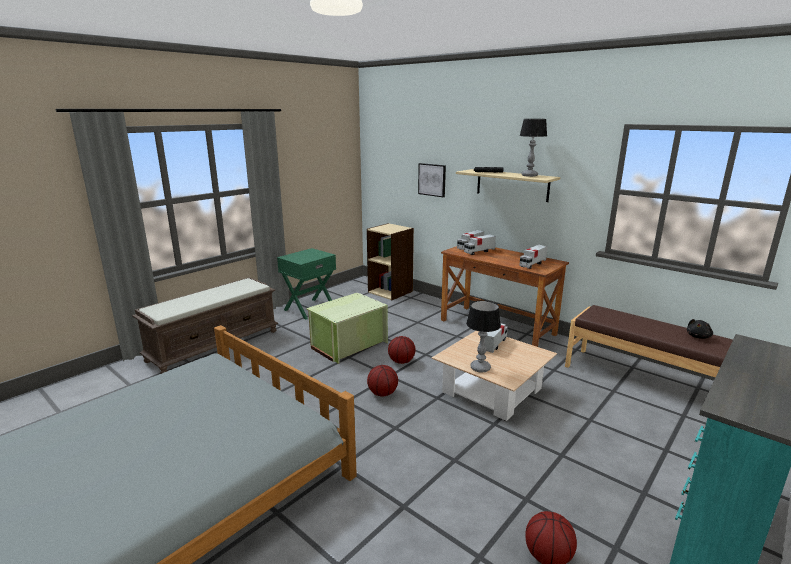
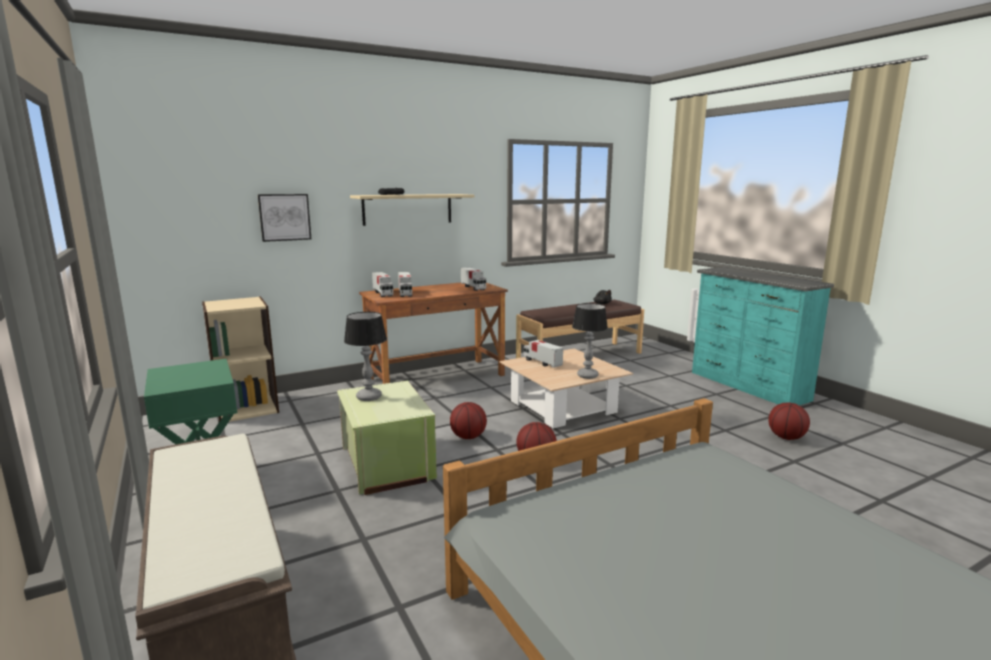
camera: 70 degrees left, 5 degrees down
table lamp [520,119,547,177] -> table lamp moved to [344,312,387,401]

